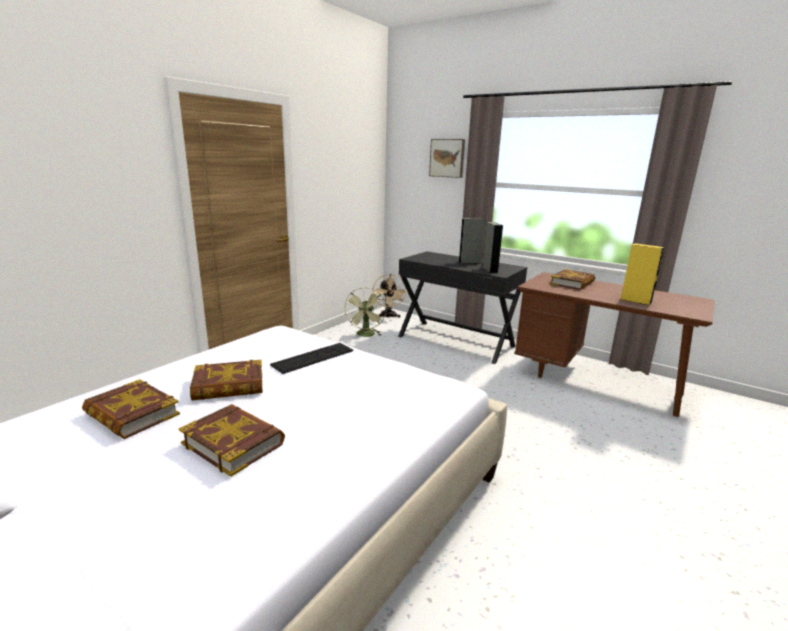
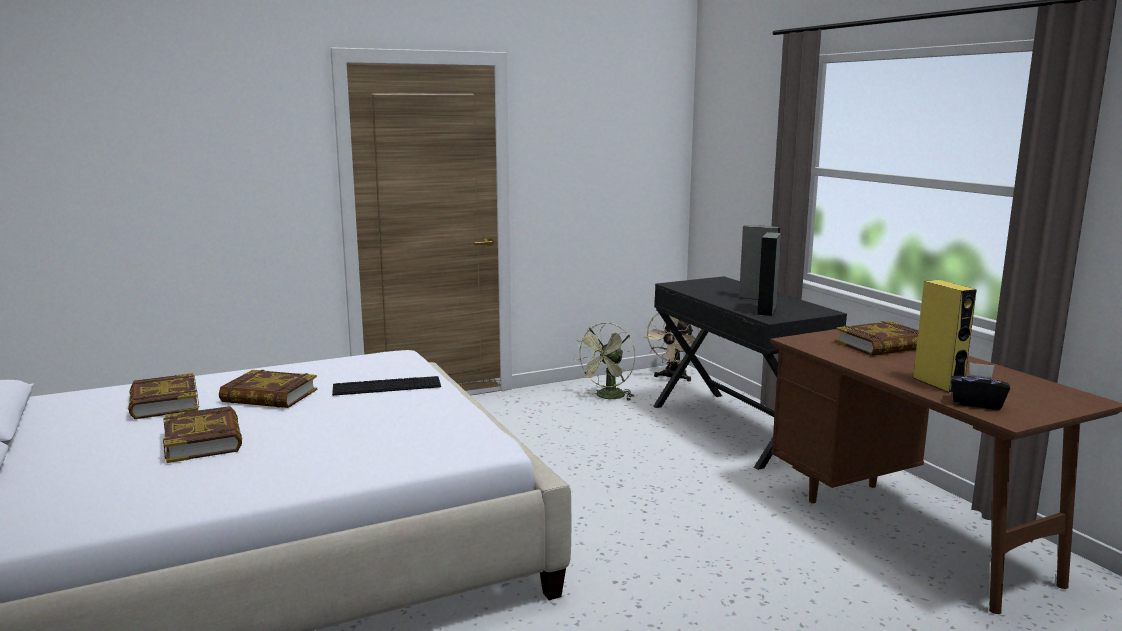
camera: 30 degrees right, 5 degrees down
picture [429,139,465,178] -> none
none -> black tissue box [951,362,1010,410]

